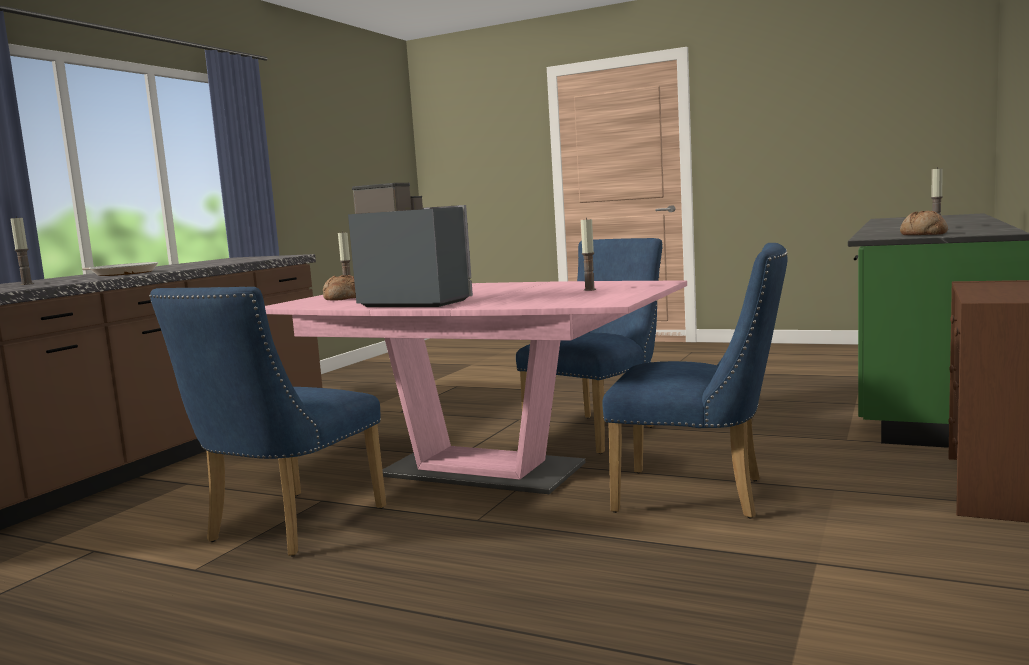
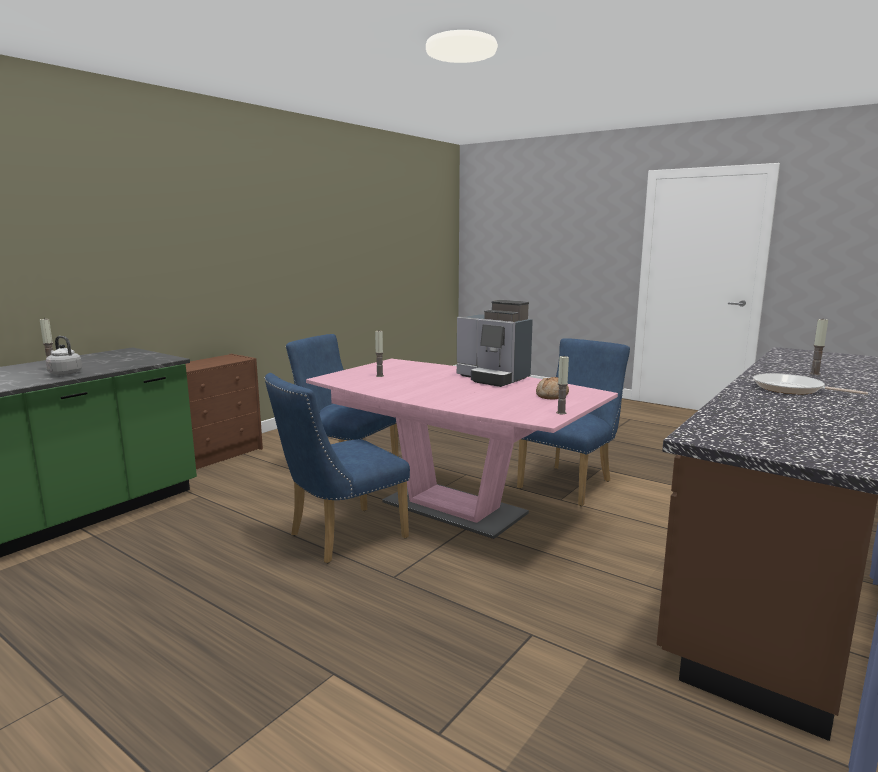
camera: 170 degrees left, 5 degrees up
bread [900,211,948,235] -> none
none -> grey kettle [46,336,82,375]

